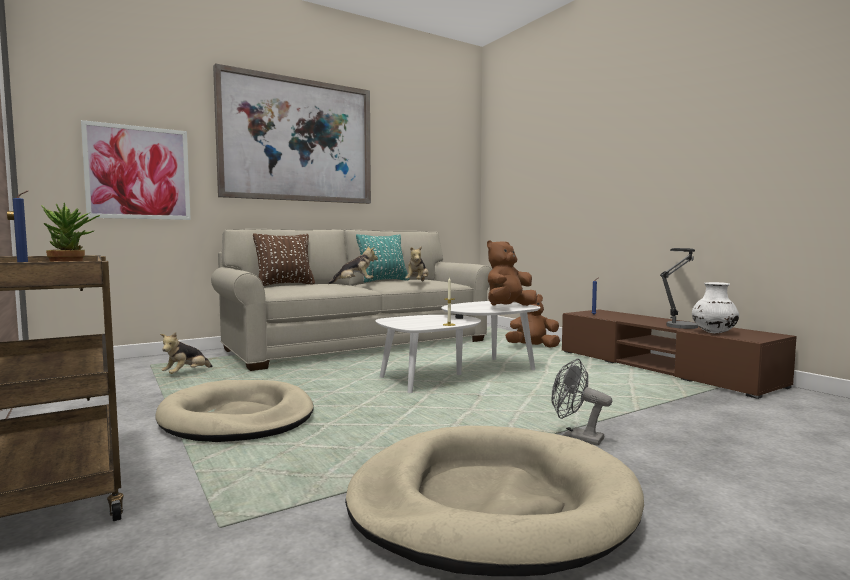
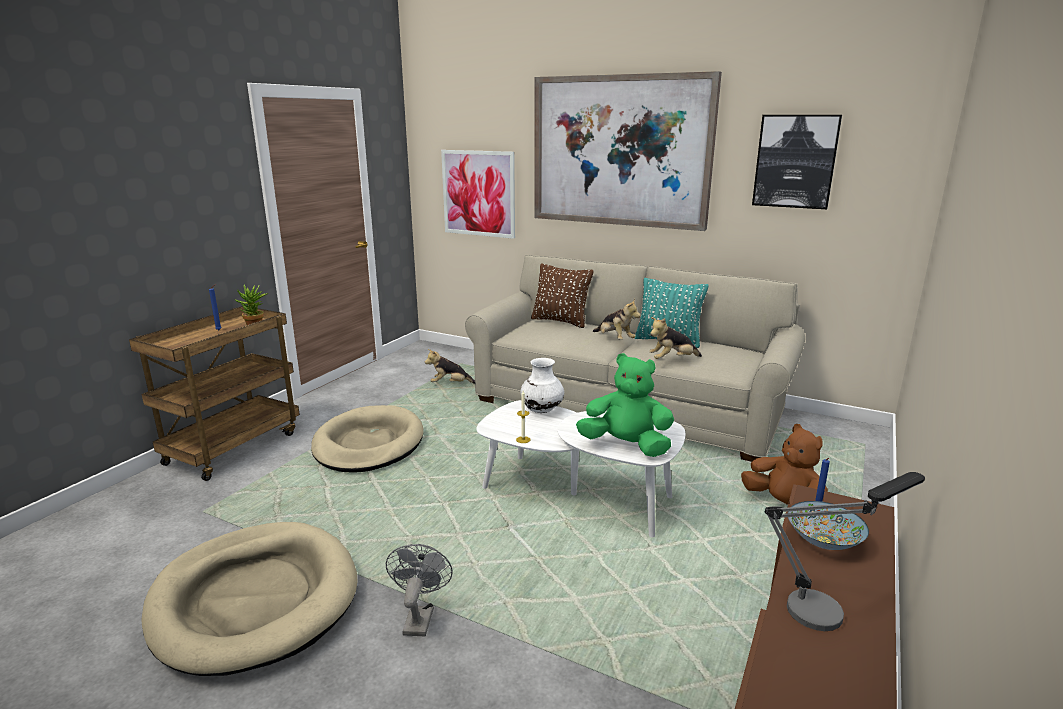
camera: 60 degrees right, 15 degrees up
brown plush toy [487,240,537,306] -> green plush toy [576,353,674,457]
white vase [692,282,739,333] -> white vase moved to [520,358,564,413]
none -> picture [752,115,842,209]
none -> bowl [788,501,869,550]

